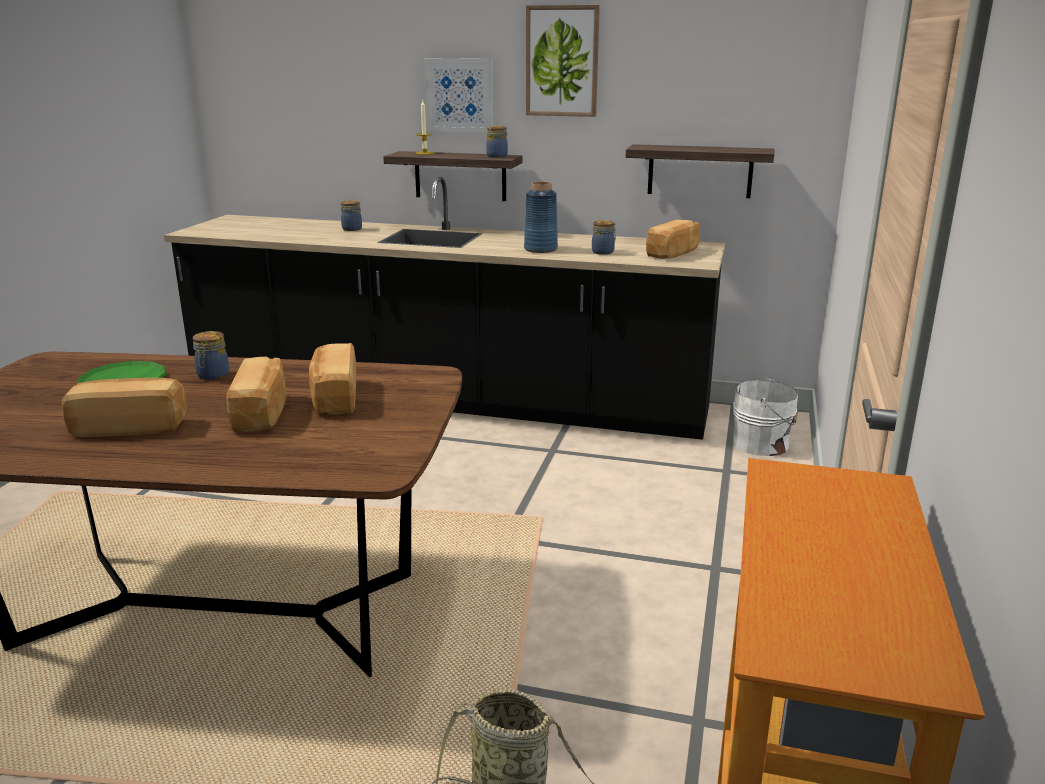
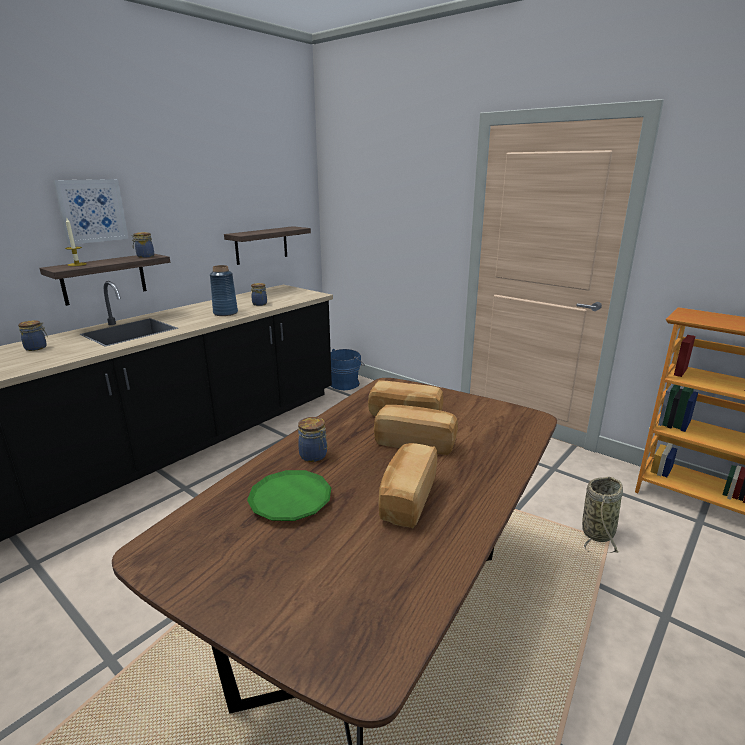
camera: 65 degrees left, 0 degrees up
picture [526,5,600,117] -> none
bread [646,220,700,259] -> none
white bucket [733,377,798,456] -> blue bucket [331,349,365,390]

